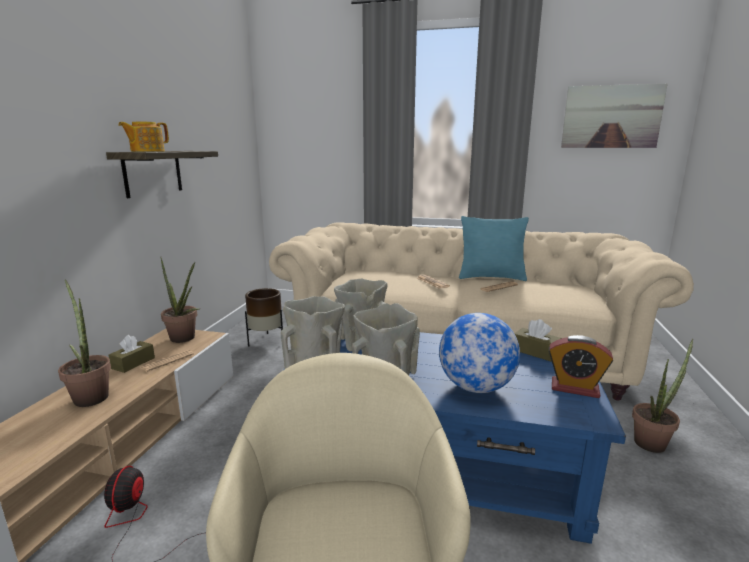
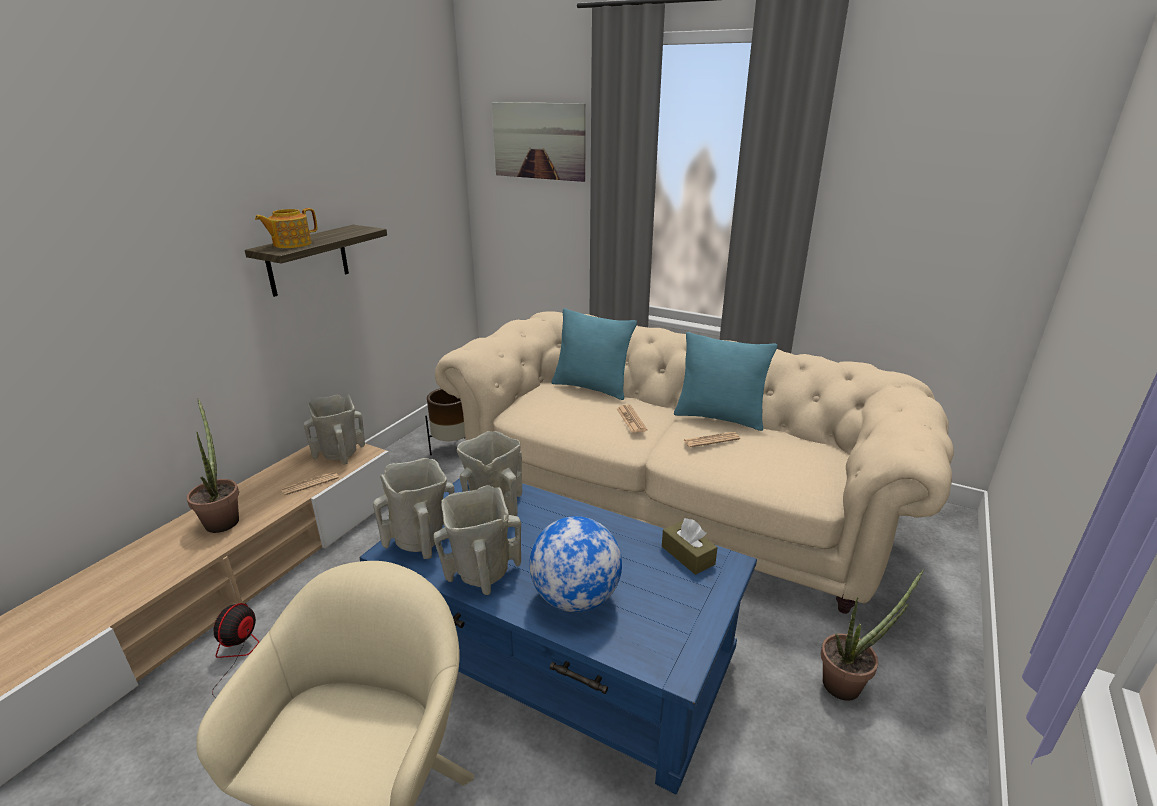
camera: 15 degrees right, 10 degrees up
brown tissue box [109,335,155,373] -> none
potted plant [161,258,200,343] -> beige vase [304,395,365,464]
alarm clock [549,335,613,398] -> none
picture [561,84,667,148] -> picture moved to [492,102,586,182]
none -> turquoise pillow [551,308,637,400]

